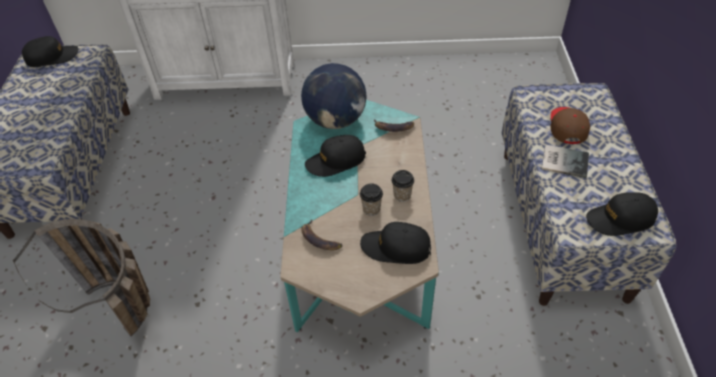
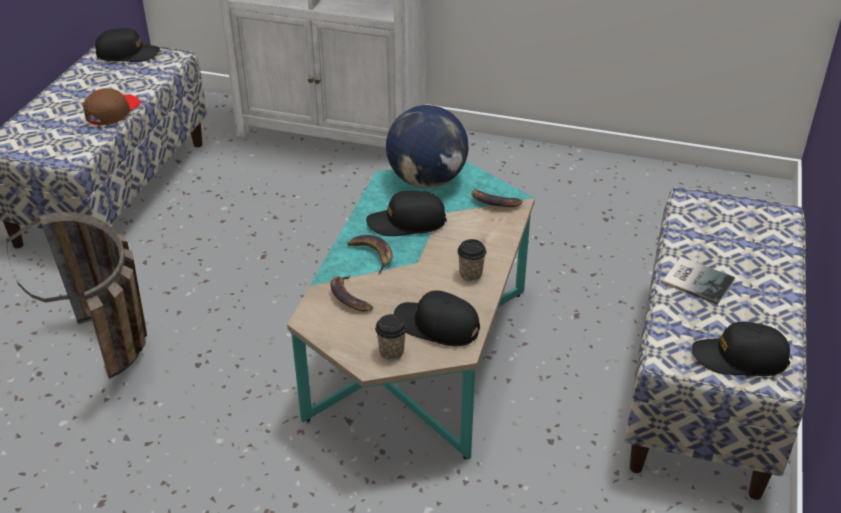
camera: 15 degrees right, 10 degrees down
cup [360,183,383,216] -> cup moved to [375,314,407,360]
brown cap [550,107,590,144] -> brown cap moved to [83,88,141,125]
none -> banana [347,235,393,274]

